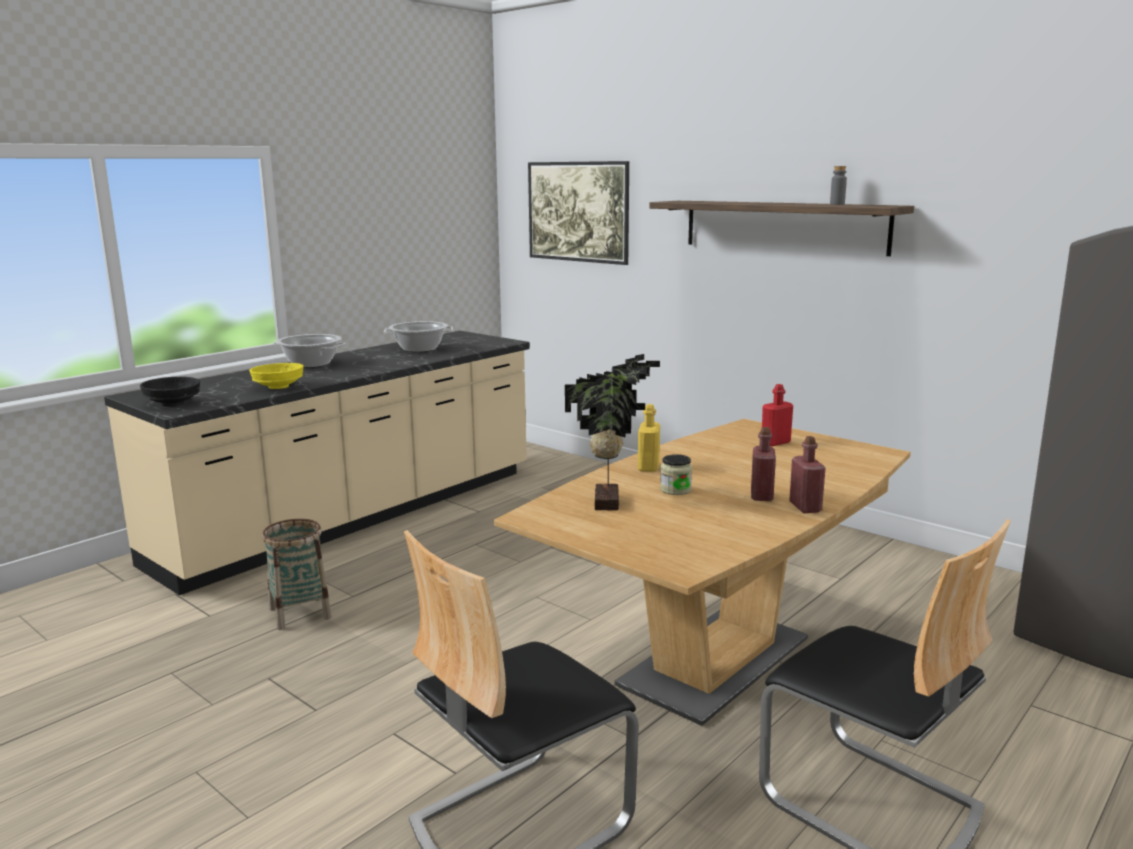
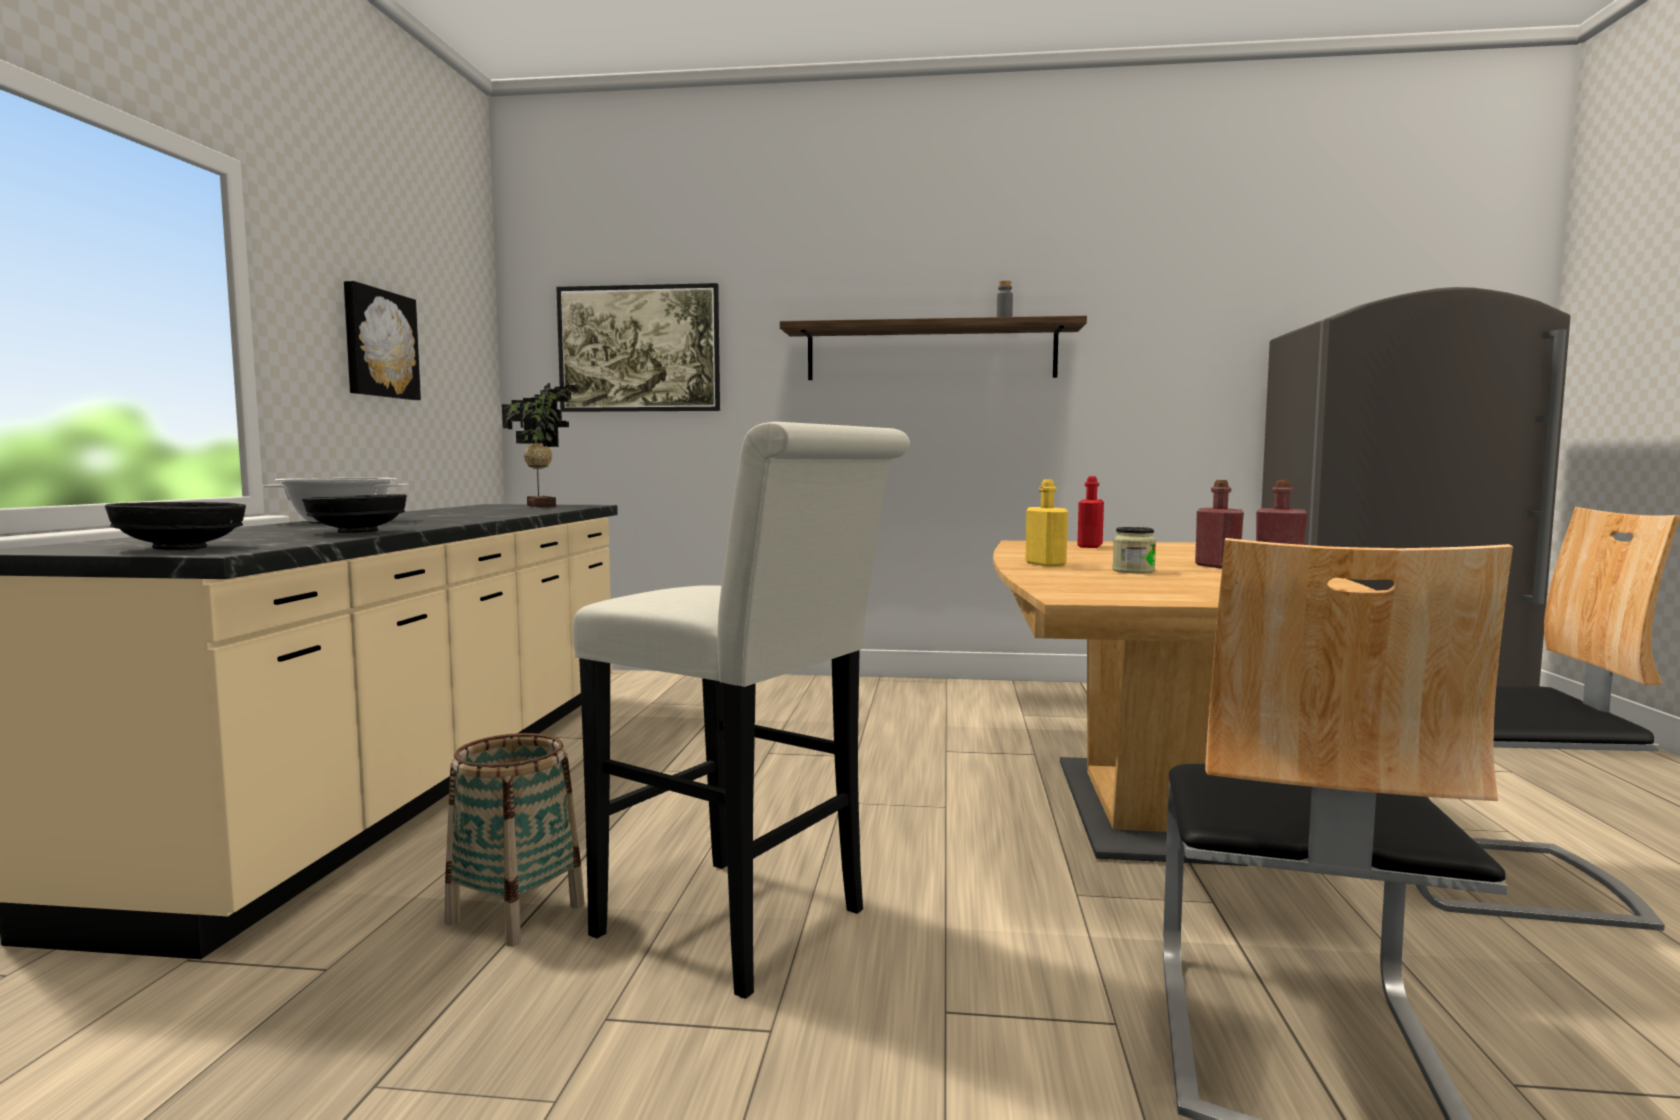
camera: 35 degrees left, 10 degrees down
yellow bowl [249,363,304,389] -> black bowl [302,494,407,533]
cooking pot [383,321,453,352] -> none
potted plant [565,354,660,510] -> potted plant moved to [502,383,579,507]
none -> picture [344,281,421,400]
none -> white stool [573,422,910,999]

